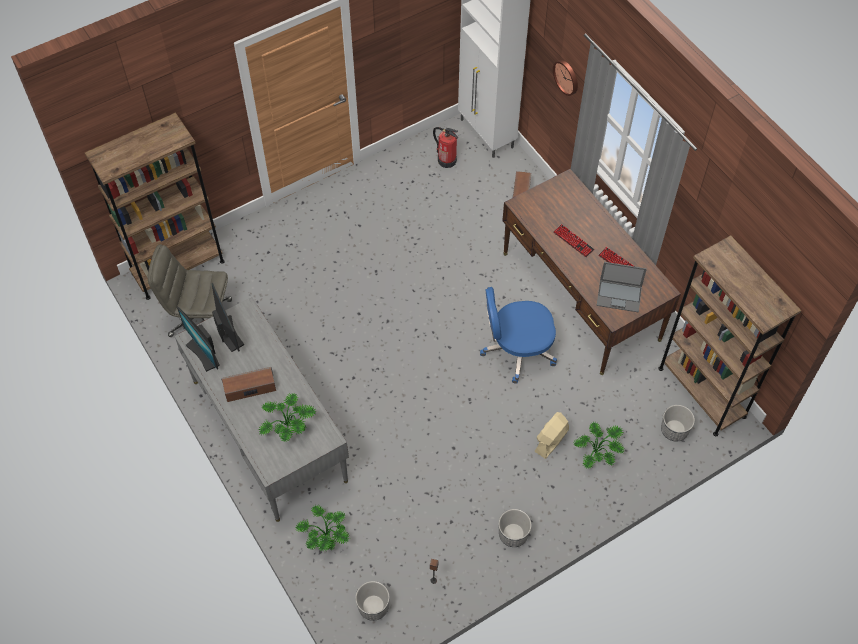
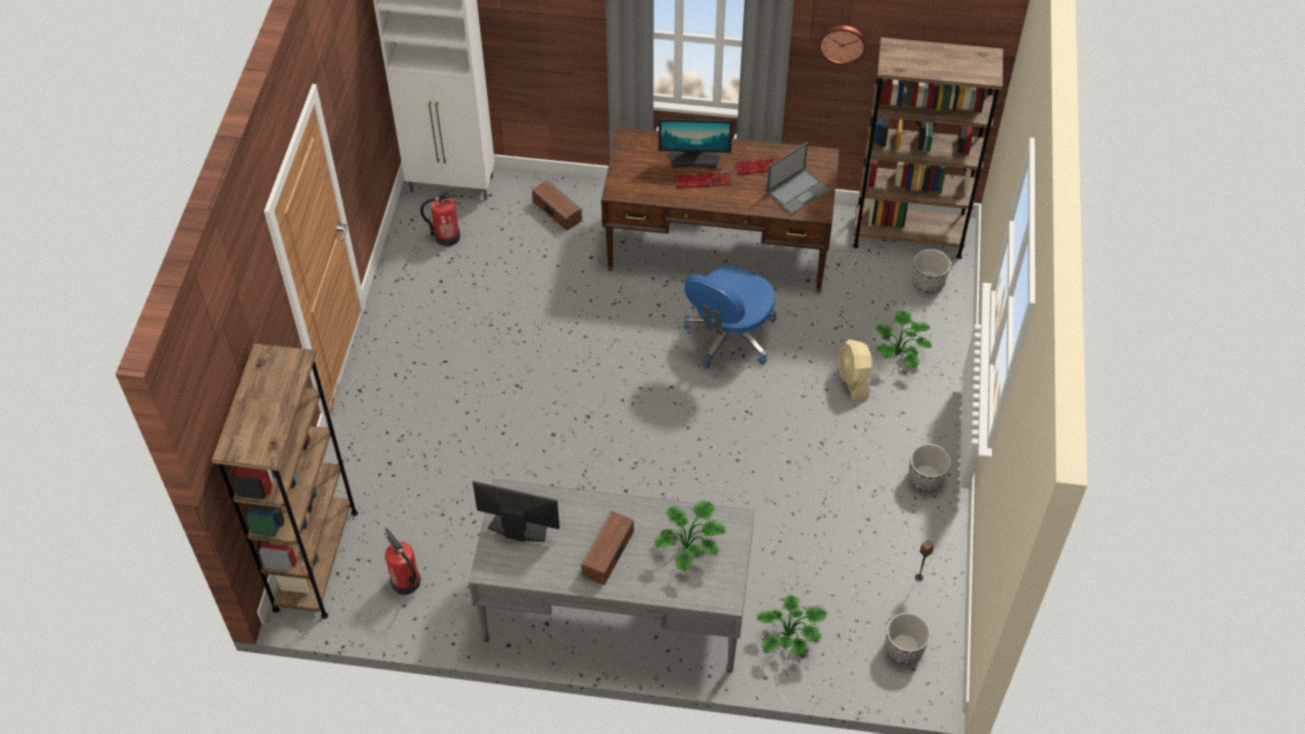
camera: 50 degrees left, 5 degrees down
grey office chair [148,244,232,337] -> fire extinguisher [385,528,421,595]
monitor [177,307,220,372] -> monitor moved to [658,119,733,169]
wall clock [553,60,578,96] -> wall clock moved to [819,25,866,65]

